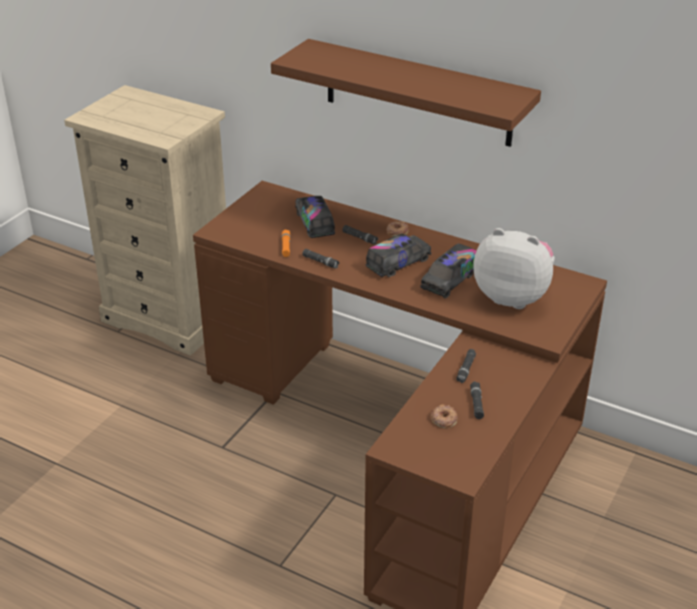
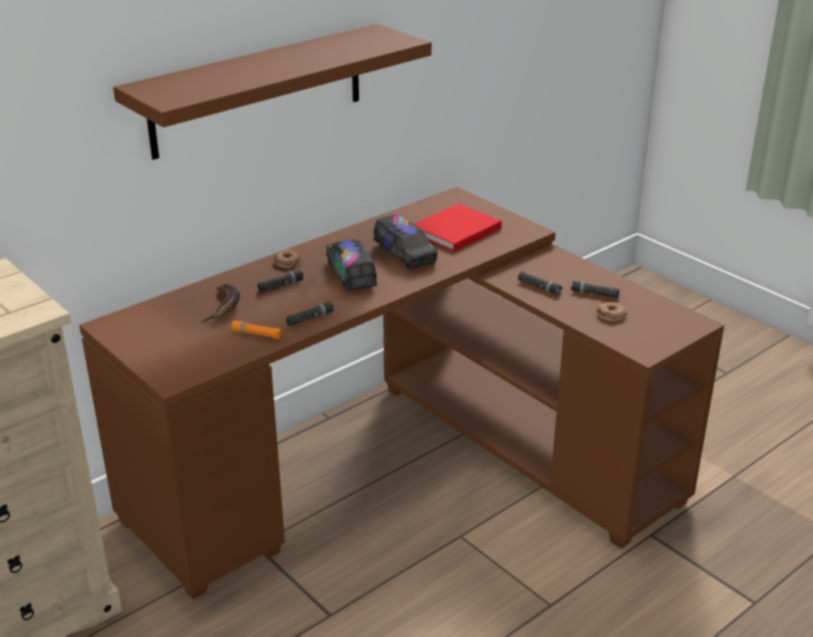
camera: 70 degrees left, 5 degrees down
toy truck [295,196,335,238] -> banana [201,284,240,323]
plush toy [474,228,555,309] -> red book [414,203,502,252]

